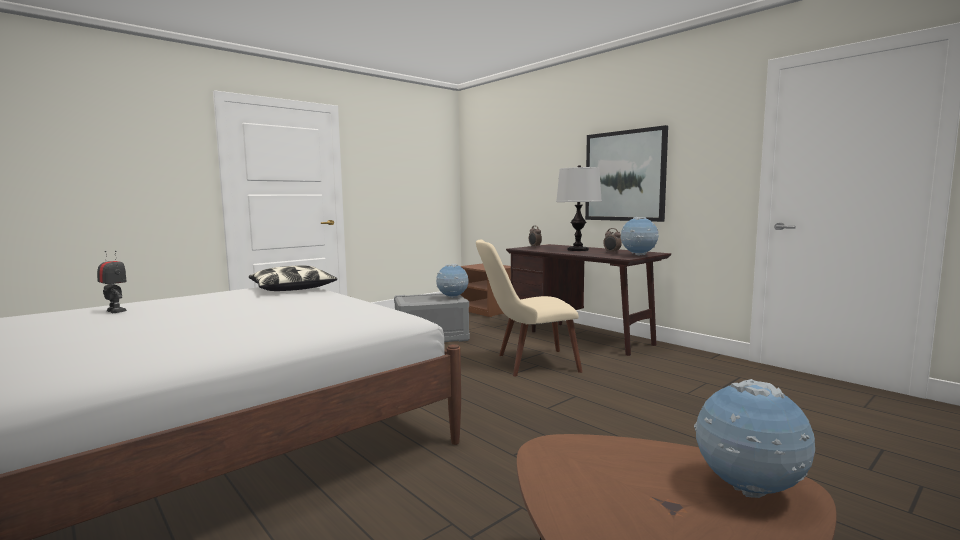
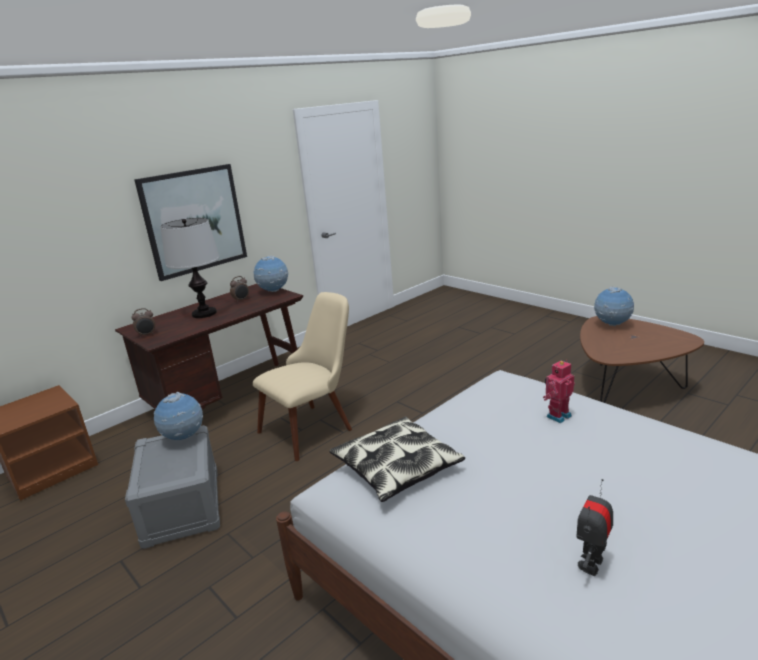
camera: 90 degrees left, 15 degrees up
beige chair [476,240,582,376] -> beige chair turned 120 degrees counterclockwise [253,292,352,461]
none -> toy robot [543,360,575,423]

